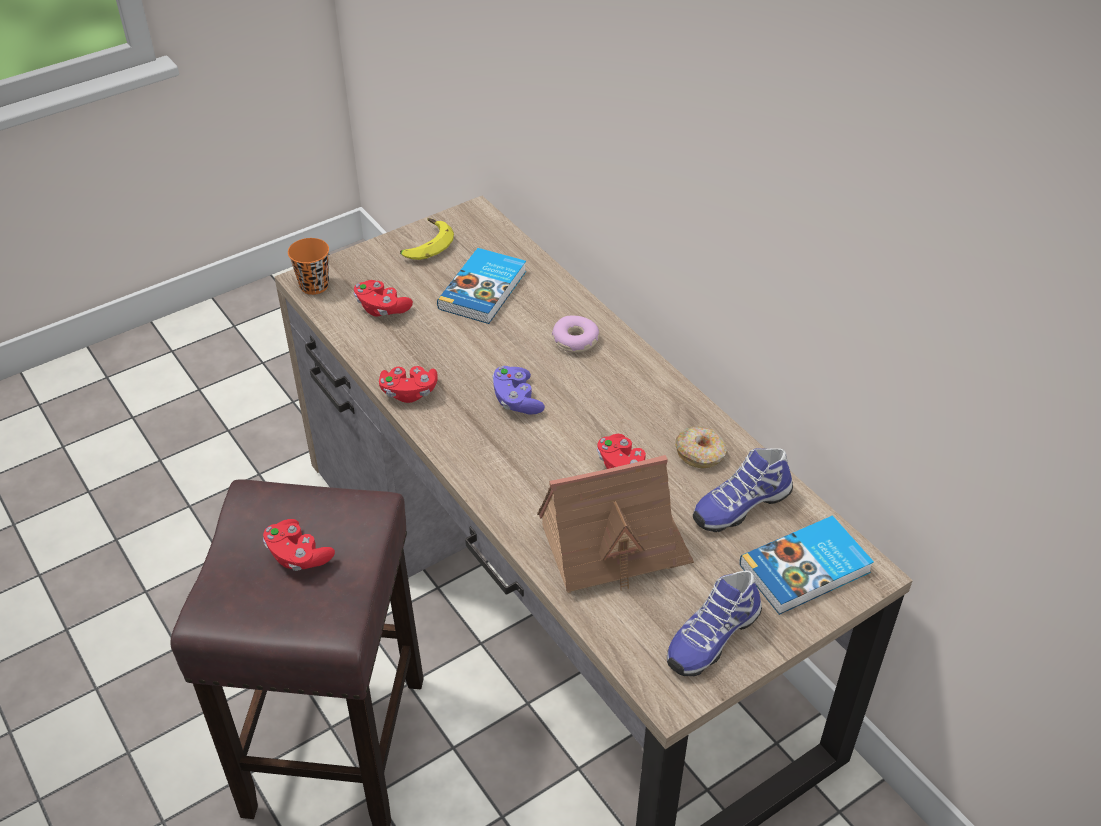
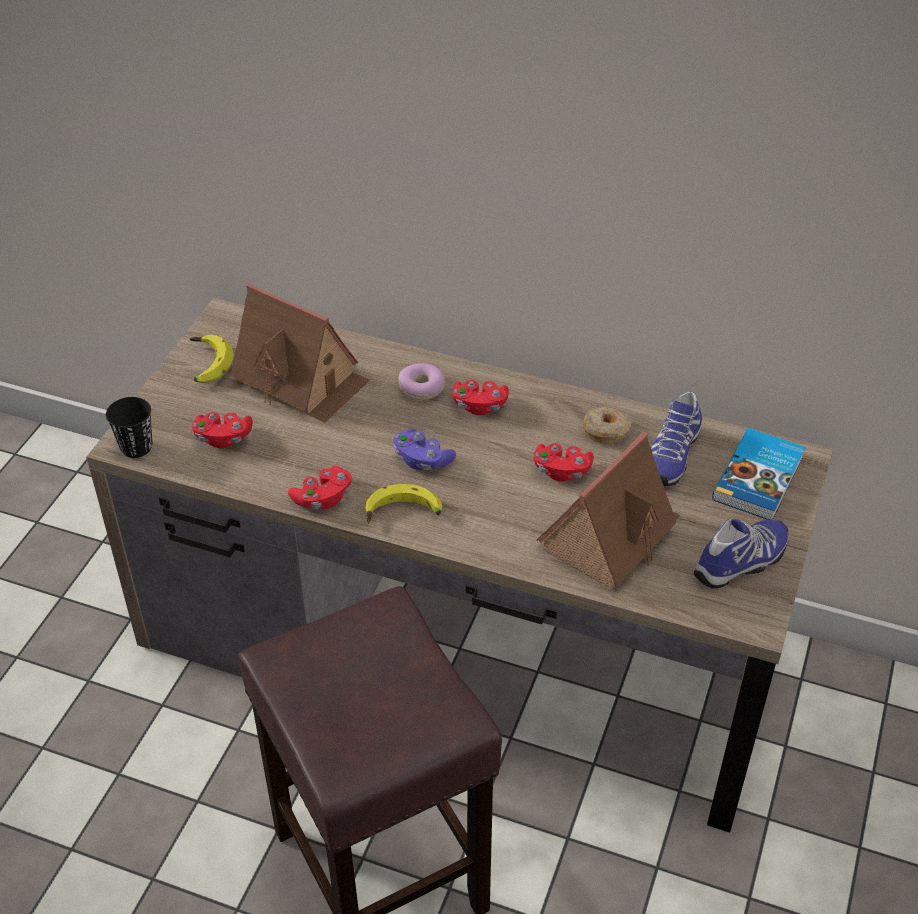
camera: 35 degrees left, 0 degrees up
red game controller [263,519,335,571] -> red game controller moved to [452,380,509,415]
orange cup [288,238,329,295] -> black cup [106,397,152,458]
book [437,248,526,324] -> toy house [230,283,369,422]
shoe [667,570,762,677] -> shoe turned 135 degrees counterclockwise [694,518,788,588]
none -> banana [365,484,442,524]

